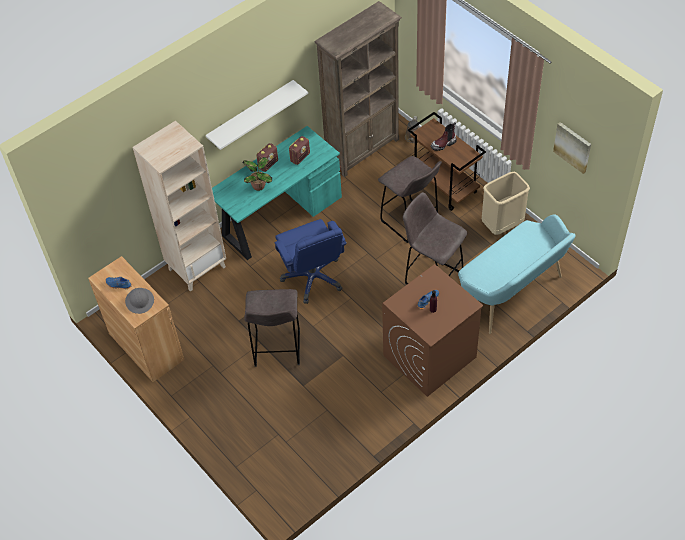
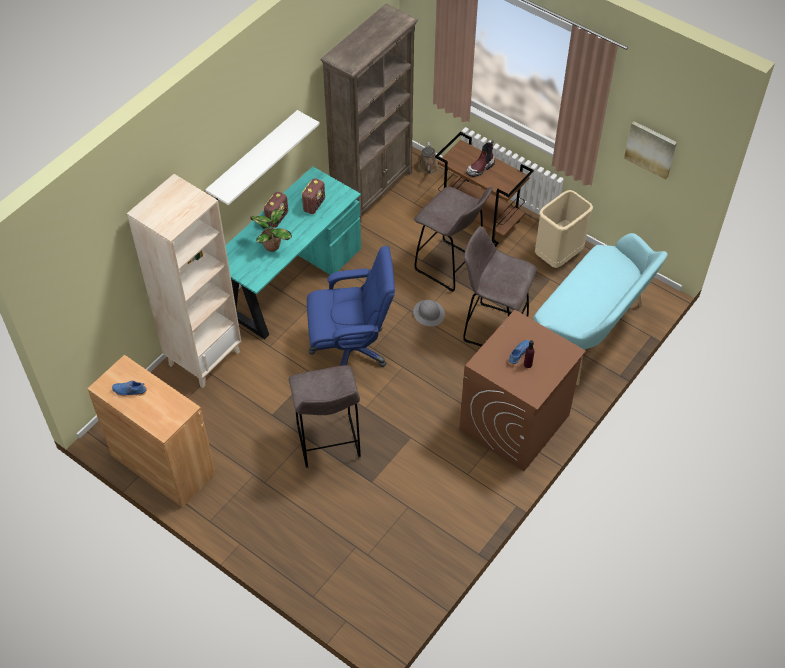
camera: 15 degrees left, 0 degrees up
grey hard hat [125,288,154,314] -> grey hard hat moved to [413,300,445,326]
blue office chair [275,219,347,304] -> blue office chair turned 60 degrees counterclockwise [307,246,395,367]

